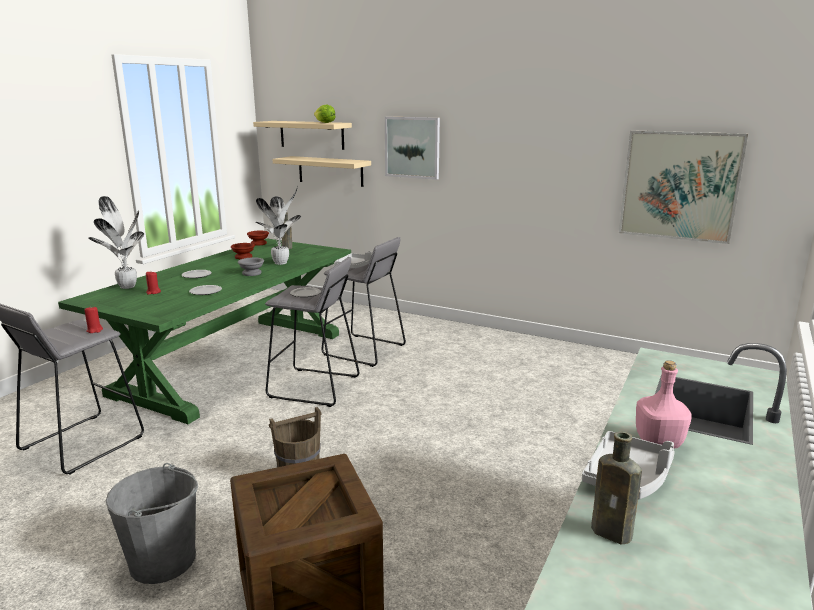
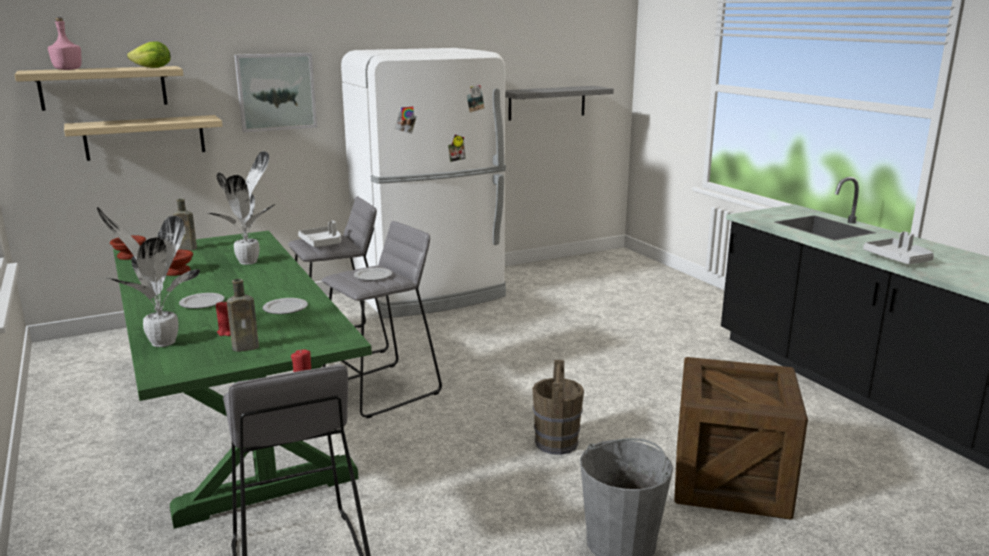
camera: 55 degrees left, 0 degrees up
grey bowl [238,257,264,276] -> none
brown bottle [591,432,642,544] -> brown bottle moved to [227,279,259,352]
picture [619,130,748,244] -> grey shelf [505,86,614,121]
pink bottle [636,360,692,449] -> pink bottle moved to [48,17,82,70]
none -> white fridge [341,48,506,318]

